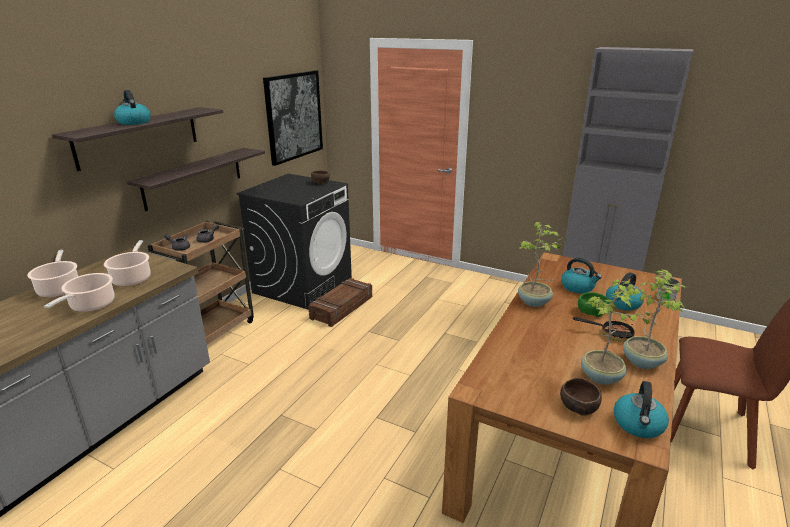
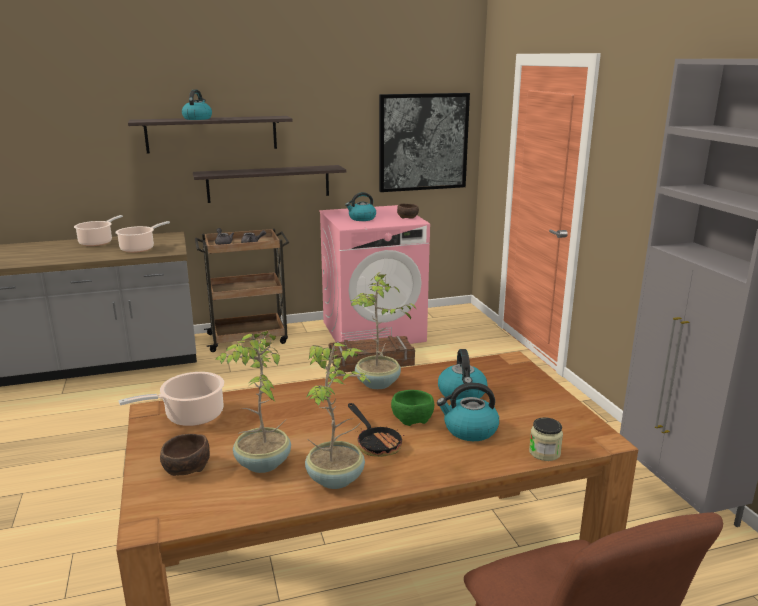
camera: 45 degrees right, 5 degrees down
cooking pot [44,273,115,312] -> cooking pot moved to [119,372,224,426]
black washing machine [237,174,352,310] -> pink washing machine [319,205,430,344]
kettle [614,381,669,438] -> kettle moved to [345,192,376,221]

